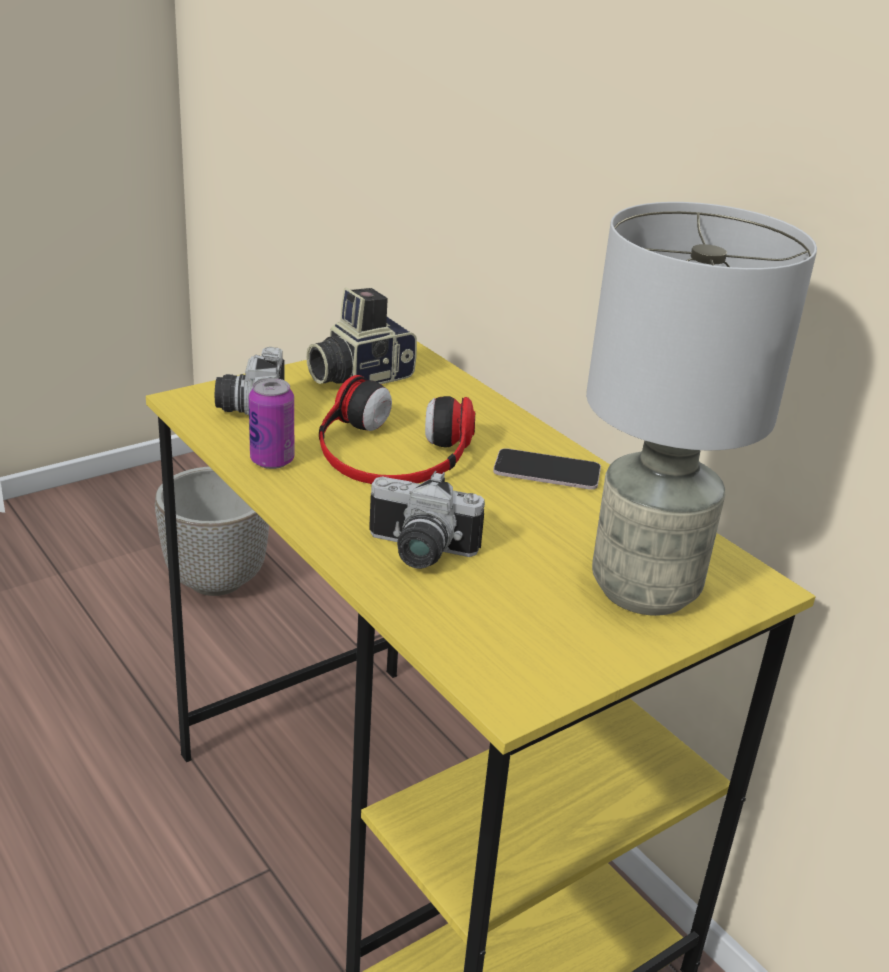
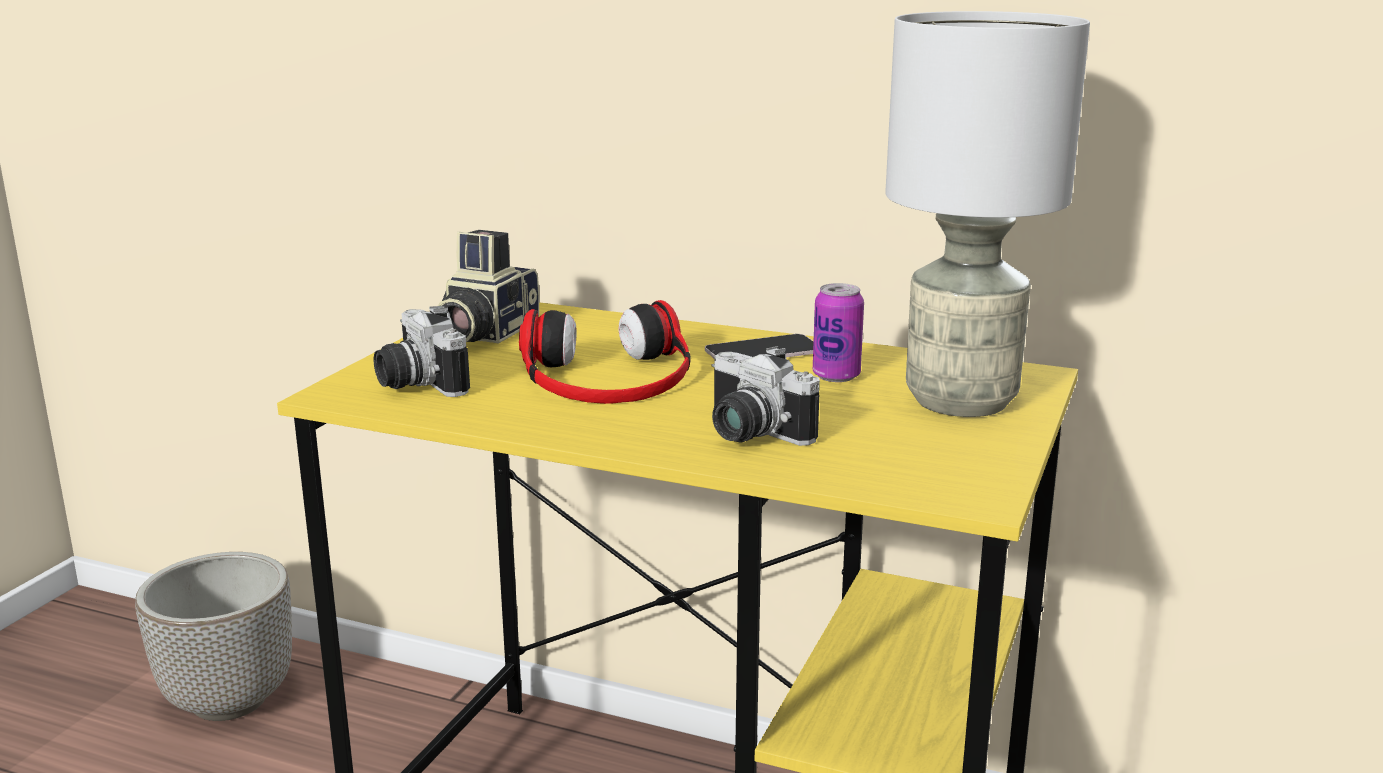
camera: 30 degrees left, 10 degrees down
can [249,378,294,469] -> can moved to [813,283,864,382]
camera [369,471,485,569] -> camera turned 60 degrees clockwise [711,346,820,446]

